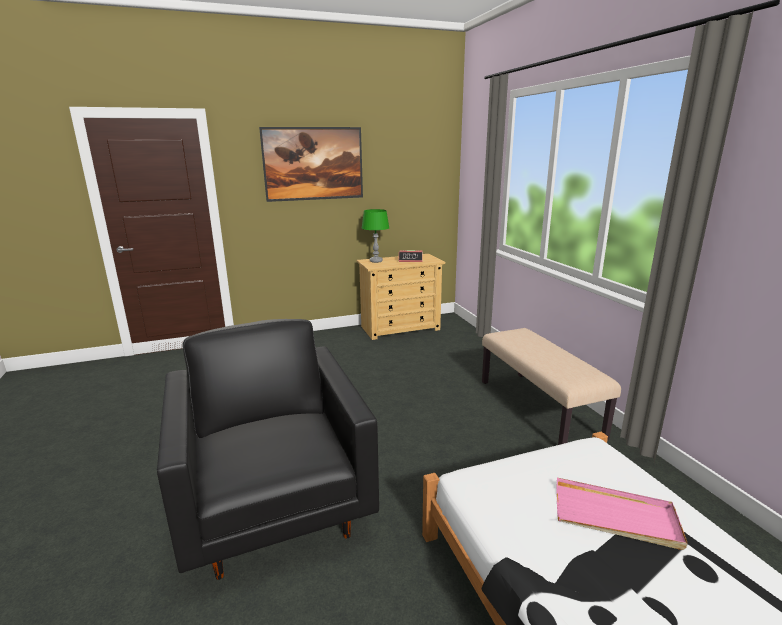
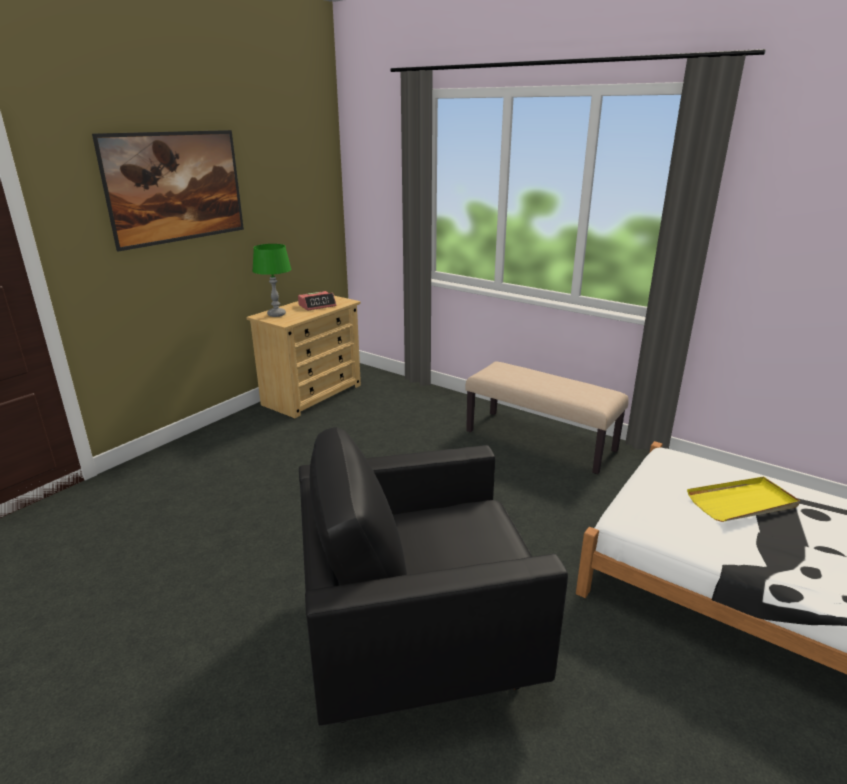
camera: 35 degrees left, 5 degrees up
black armchair [157,319,379,580] -> black armchair turned 45 degrees counterclockwise [299,427,568,726]
pink tray [556,478,687,550] -> yellow tray [687,477,800,522]

